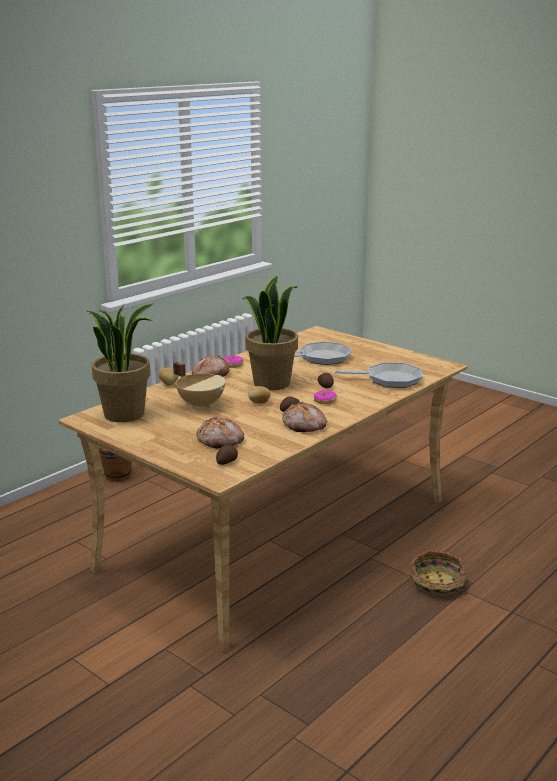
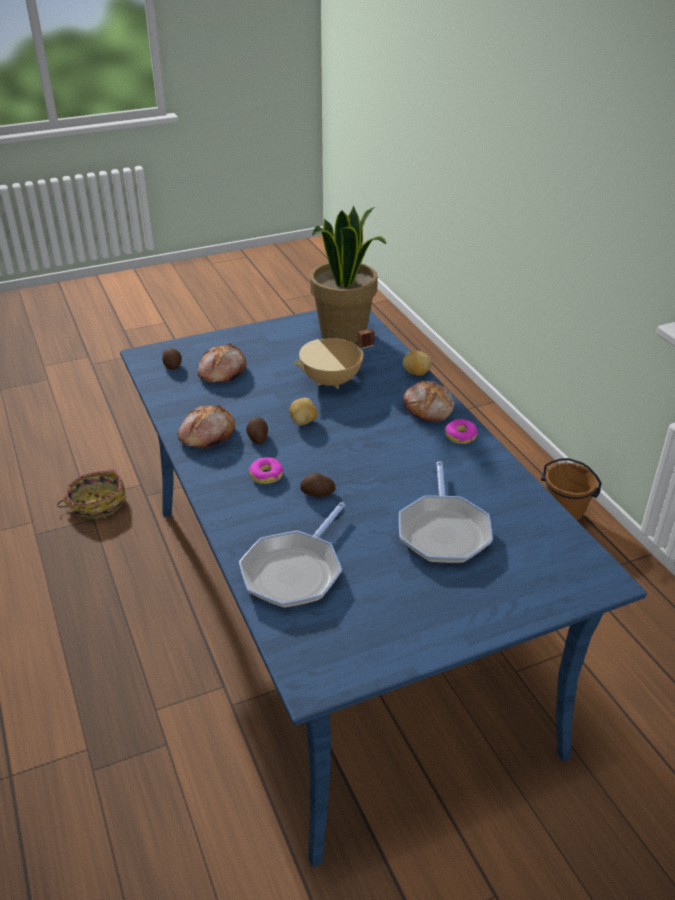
camera: 115 degrees right, 15 degrees up
beige dining table [59,326,467,652] -> blue dining table [120,310,647,867]
potted plant [243,276,298,390] -> none
basket [410,550,468,597] -> basket moved to [57,470,126,519]

